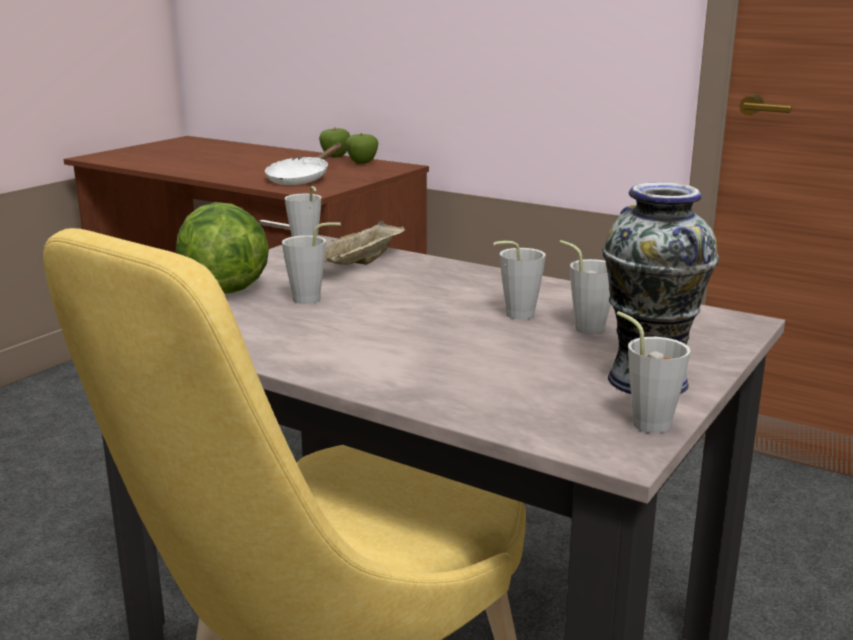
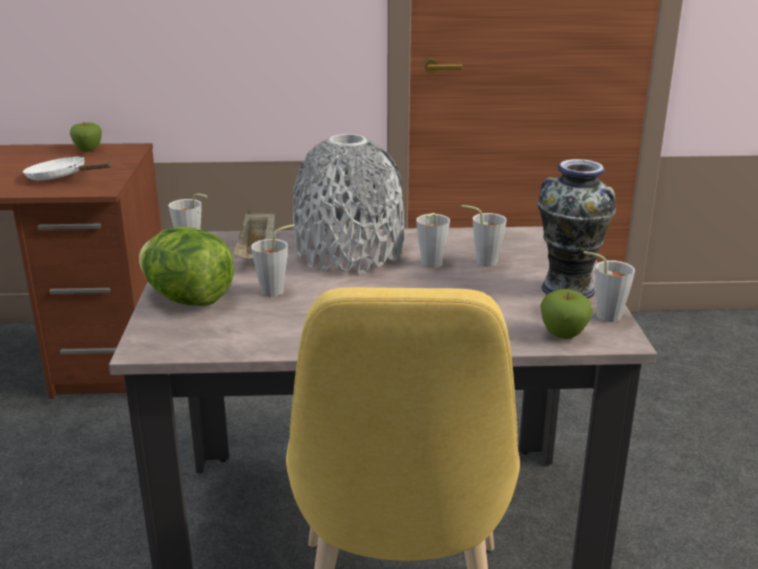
camera: 35 degrees left, 5 degrees up
white frying pan [265,143,342,185] -> white frying pan turned 120 degrees clockwise [23,157,112,180]
apple [319,127,350,157] -> apple moved to [540,289,593,339]
none -> grey vase [293,134,404,274]

